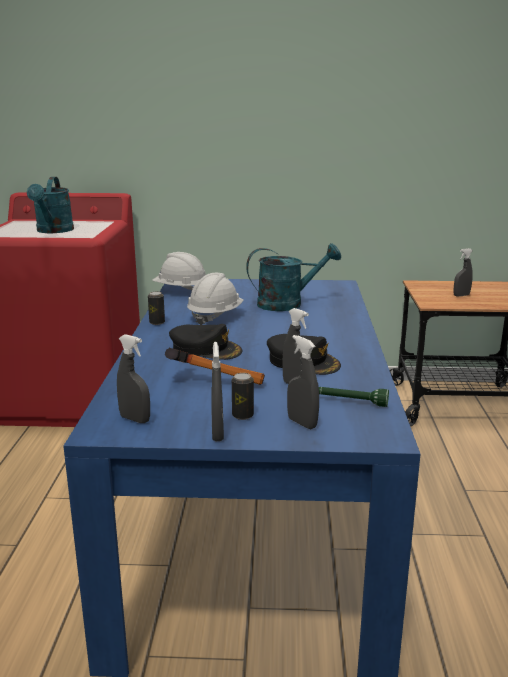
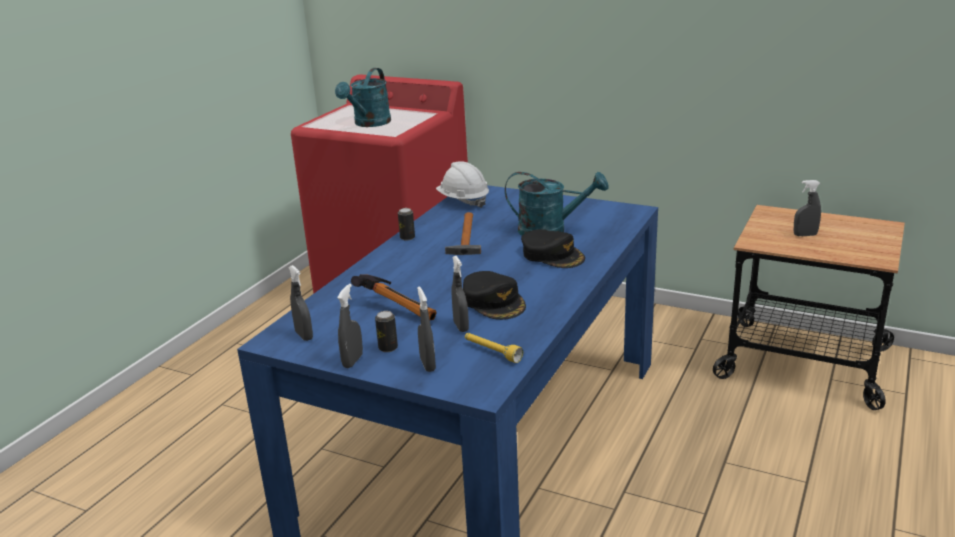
camera: 25 degrees right, 5 degrees up
black cap [169,324,242,360] -> black cap moved to [521,229,585,268]
white hard hat [187,273,244,325] -> hammer [445,212,481,255]
green flashlight [319,387,389,407] -> yellow flashlight [465,333,523,363]

